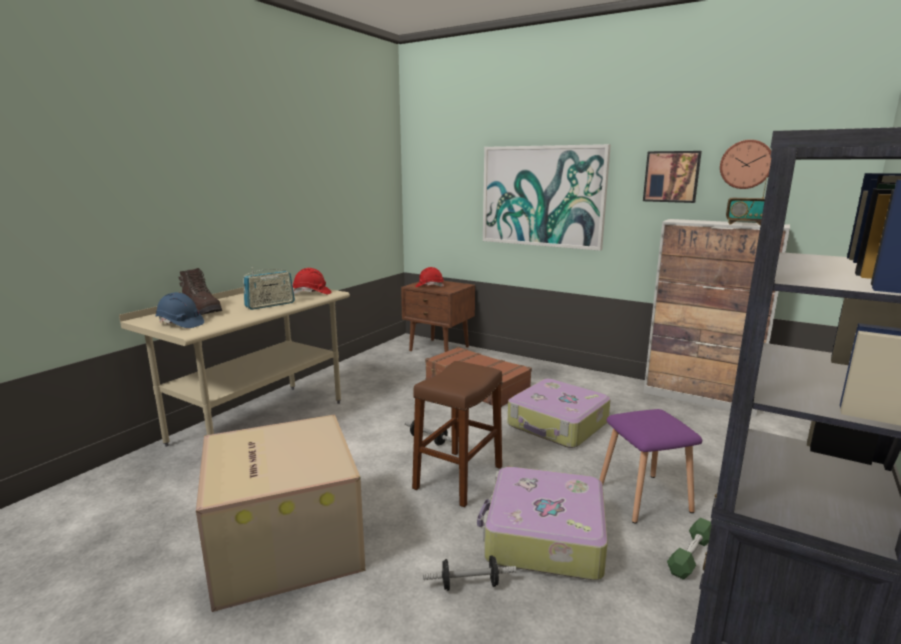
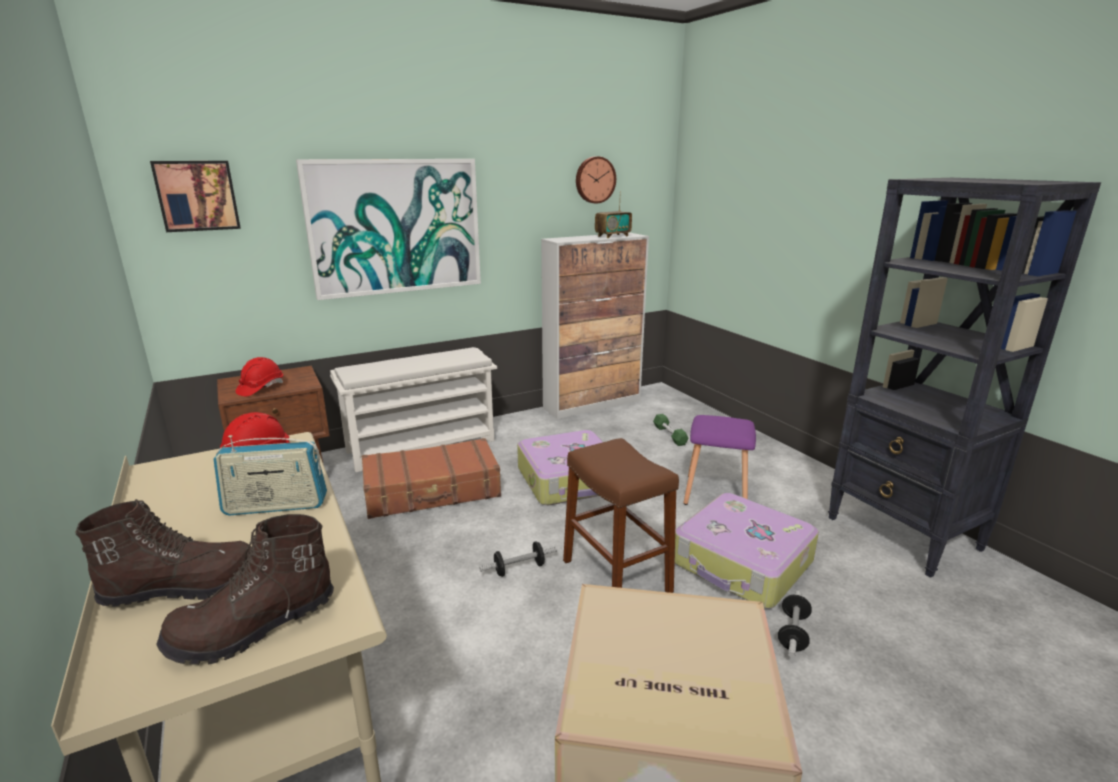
camera: 60 degrees left, 5 degrees up
blue hard hat [155,292,204,328] -> brown boot [156,514,334,665]
radio [243,268,295,310] -> radio turned 90 degrees clockwise [214,435,327,516]
picture [643,151,702,203] -> picture moved to [150,161,241,232]
green dumbbell [667,518,712,580] -> green dumbbell moved to [653,414,689,446]
none -> white shoe rack [330,347,497,472]

